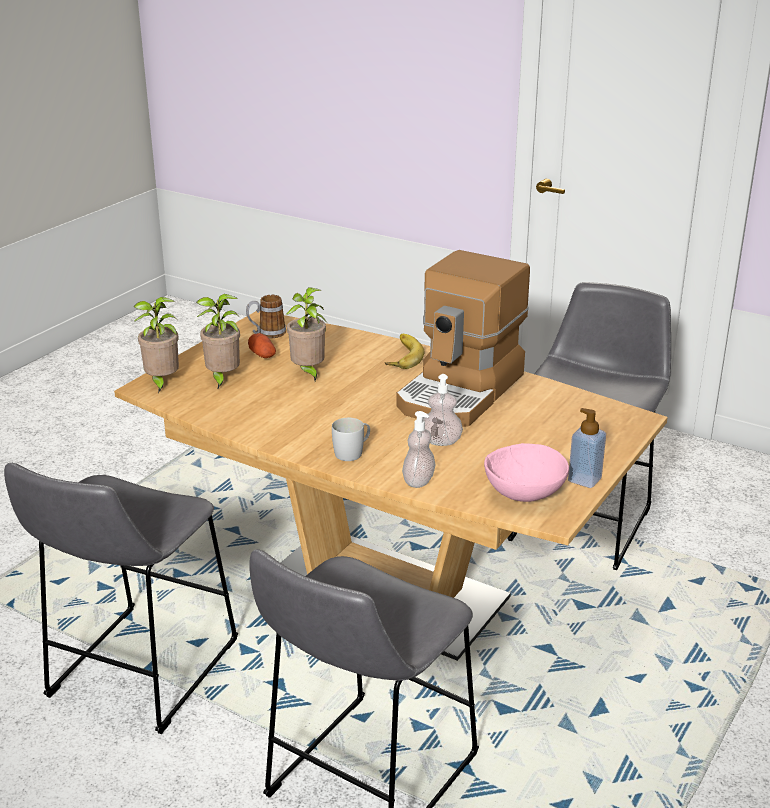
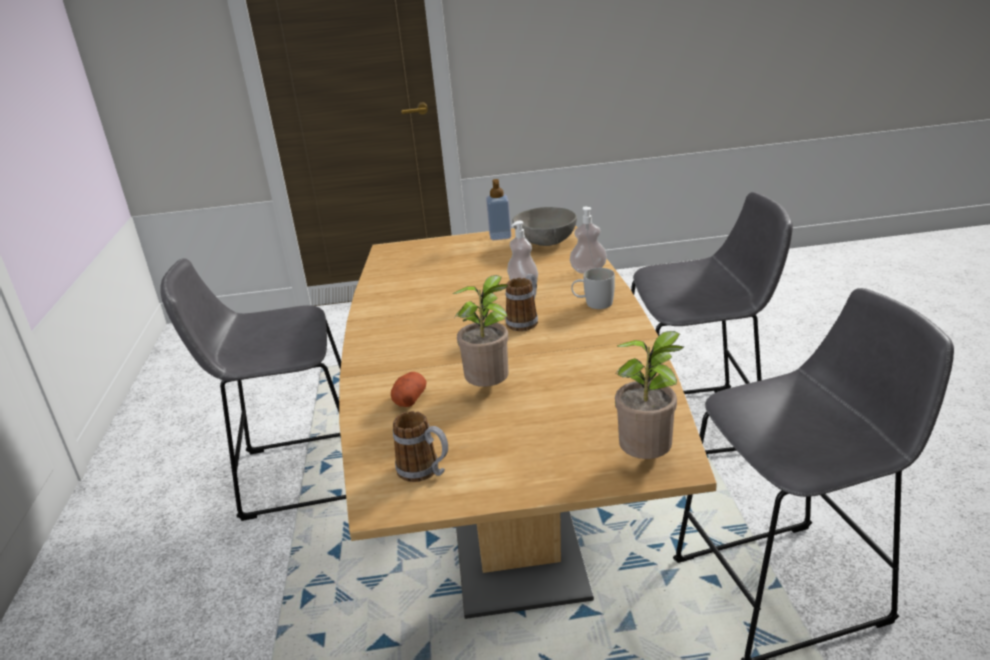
camera: 125 degrees left, 0 degrees up
potted plant [197,294,240,390] -> none
potato [248,333,276,358] -> potato moved to [391,372,427,407]
banana [385,334,425,369] -> none
coffee machine [396,250,530,427] -> none
pink bowl [484,443,569,502] -> grey bowl [513,207,577,246]
none -> mug [505,274,538,331]

